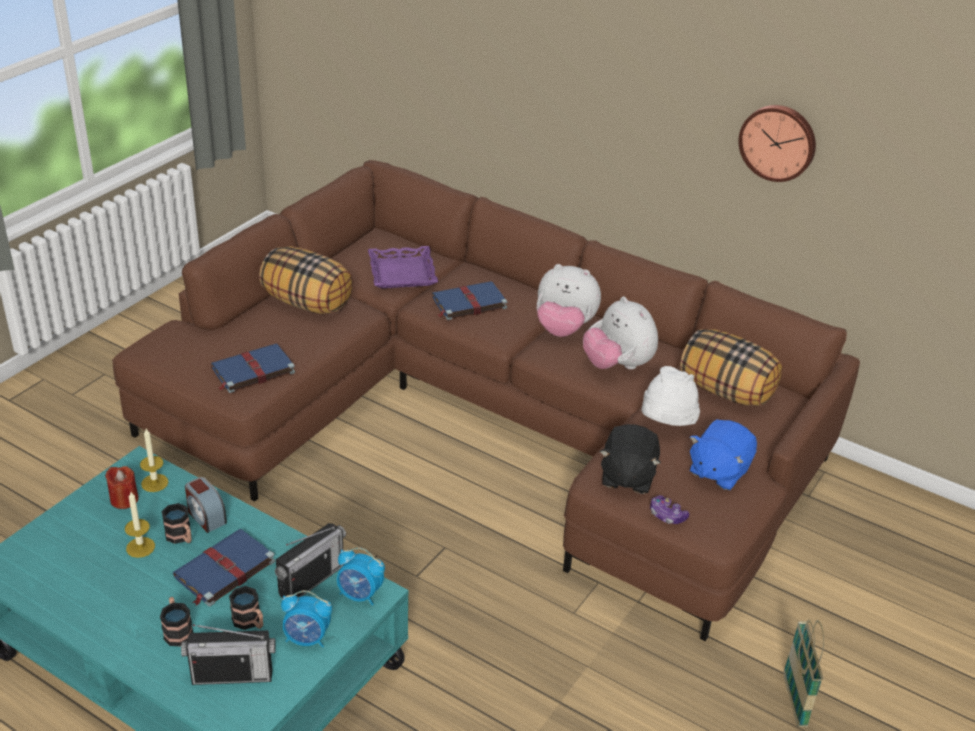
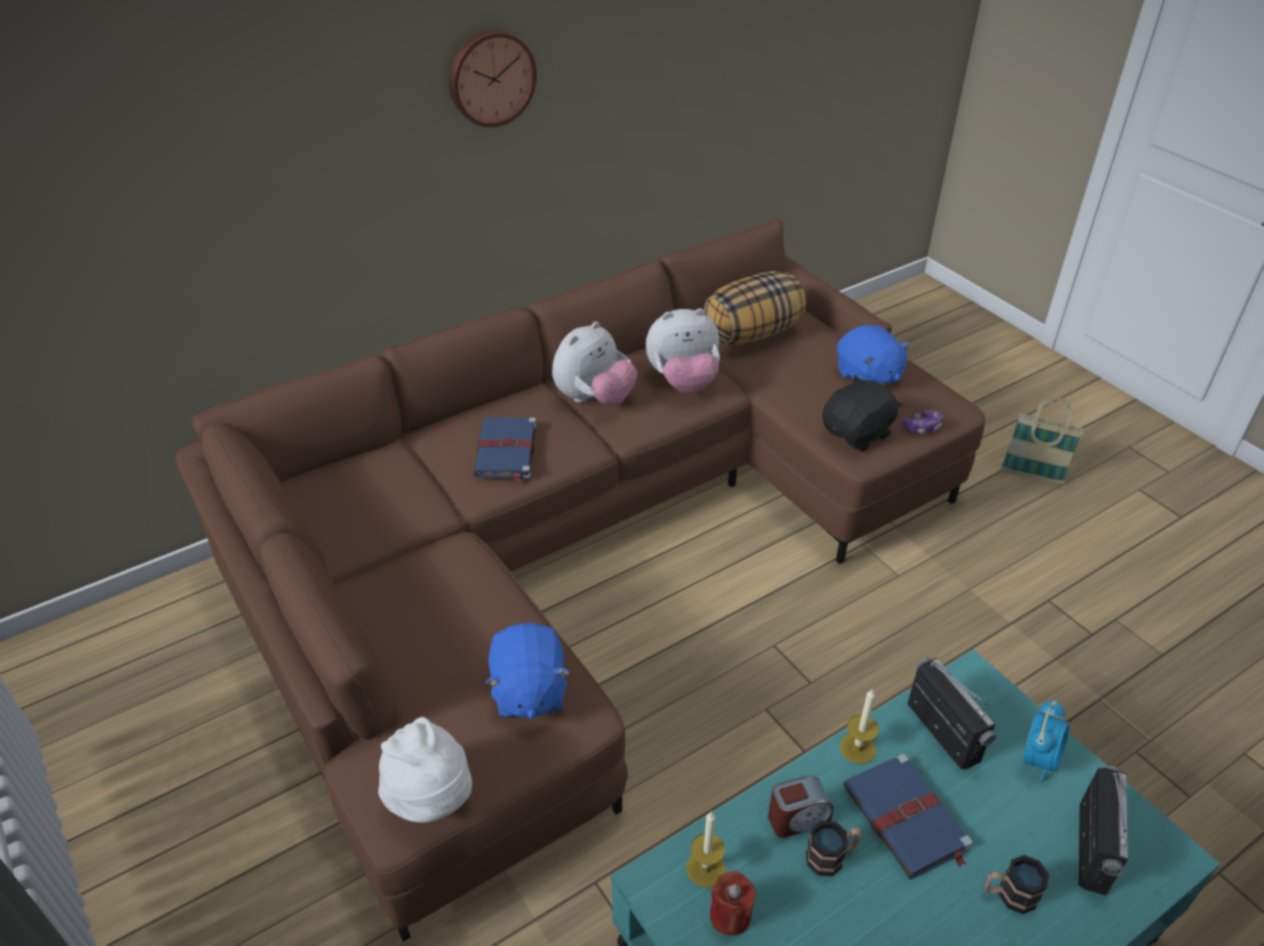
camera: 65 degrees left, 5 degrees up
candle [125,492,155,558] -> candle moved to [840,688,879,764]
blue book [211,344,295,393] -> blue plush toy [485,623,570,719]
mug [229,586,263,630] -> none
pillow [259,246,353,314] -> none
alarm clock [337,547,385,606] -> none
purple tray [368,246,438,288] -> none
black plush toy [600,424,661,494] -> black plush toy turned 75 degrees counterclockwise [822,375,902,452]
white hat [641,366,700,426] -> white hat moved to [378,717,472,822]
wall clock [738,105,816,182] -> wall clock moved to [449,29,537,127]

